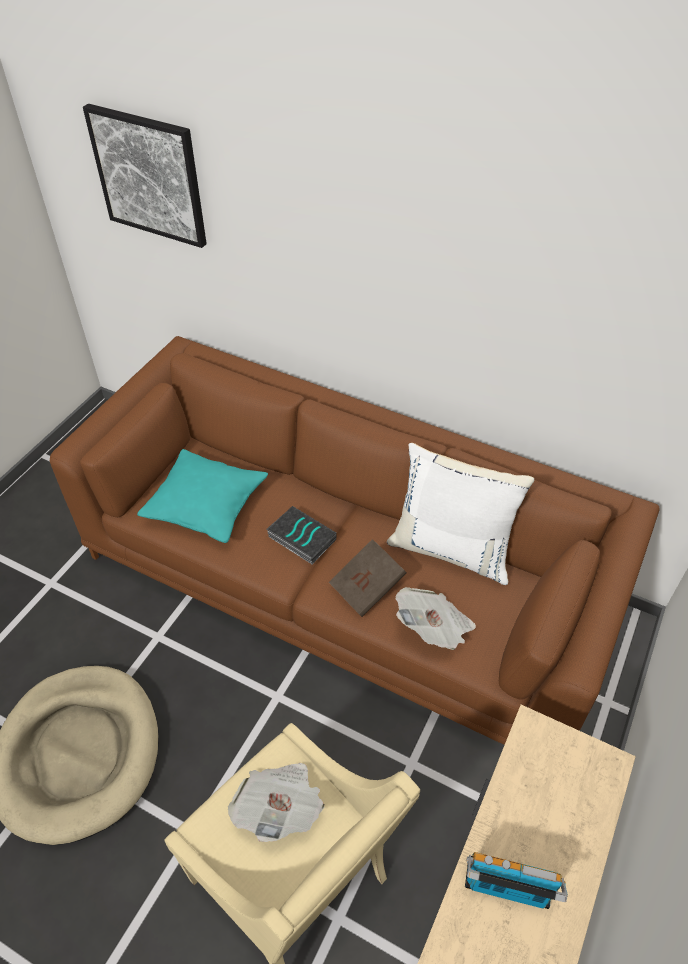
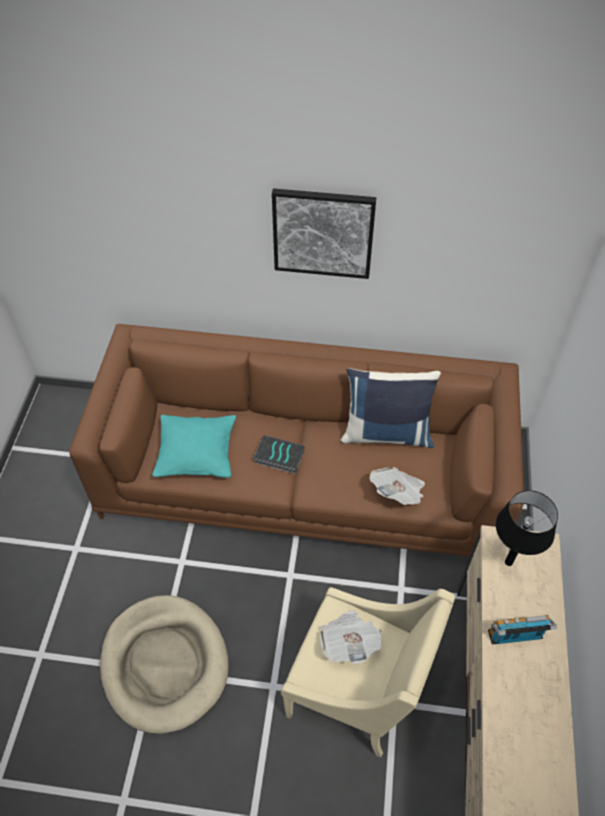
camera: 20 degrees left, 5 degrees up
picture [83,104,207,248] -> picture moved to [272,188,376,279]
brown book [329,539,406,617] -> none
white pillow [387,443,534,585] -> blue pillow [341,368,441,448]
none -> black table lamp [496,490,558,566]

